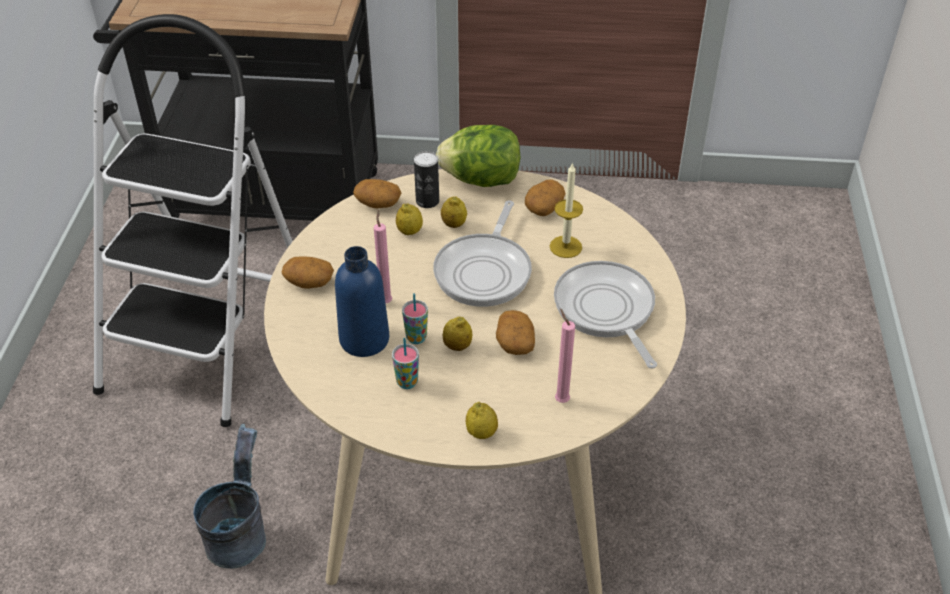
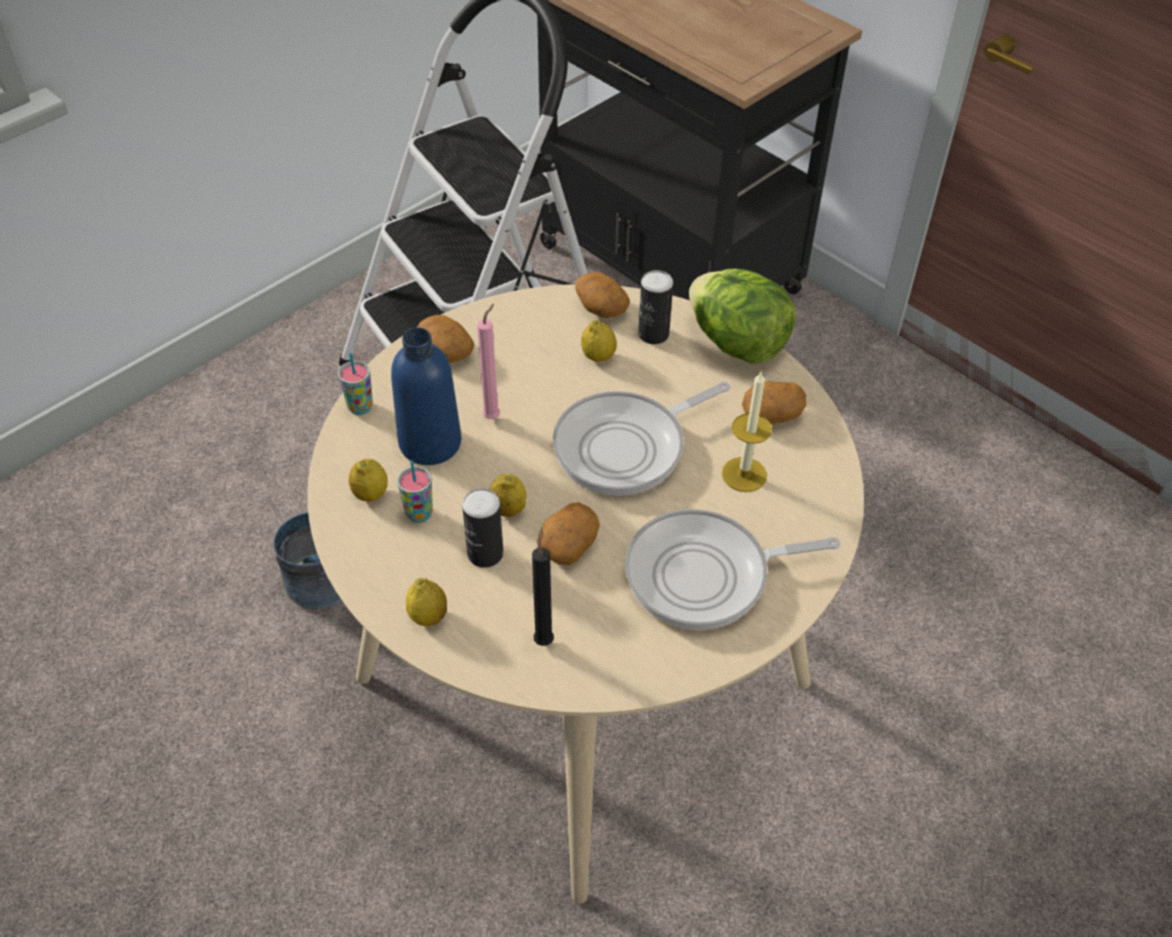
camera: 40 degrees right, 5 degrees up
cup [402,293,428,344] -> cup moved to [338,352,373,415]
lemon [441,196,467,228] -> lemon moved to [349,459,388,502]
frying pan [554,261,657,369] -> frying pan turned 120 degrees counterclockwise [625,509,840,630]
pink candle [555,308,575,403] -> black candle [532,528,554,646]
none -> can [462,488,503,568]

